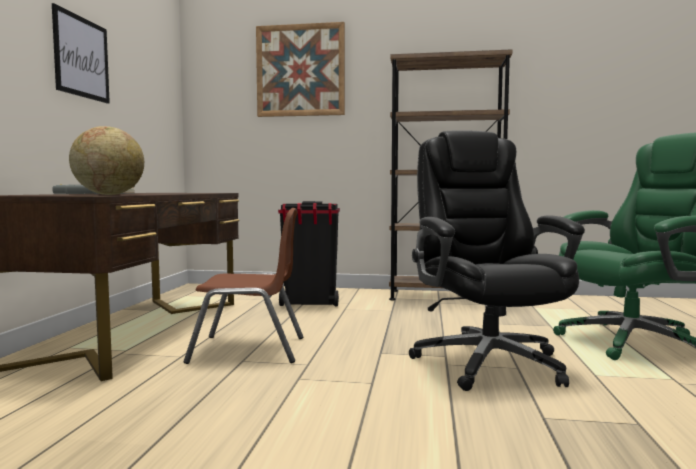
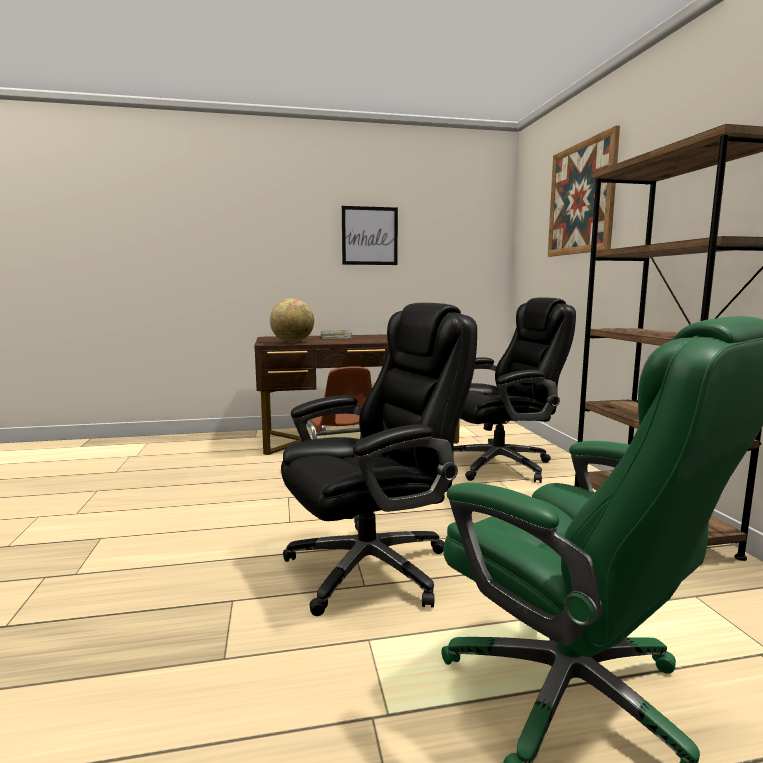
camera: 70 degrees right, 5 degrees up
black trash can [278,201,340,306] -> black office chair [453,297,576,483]

